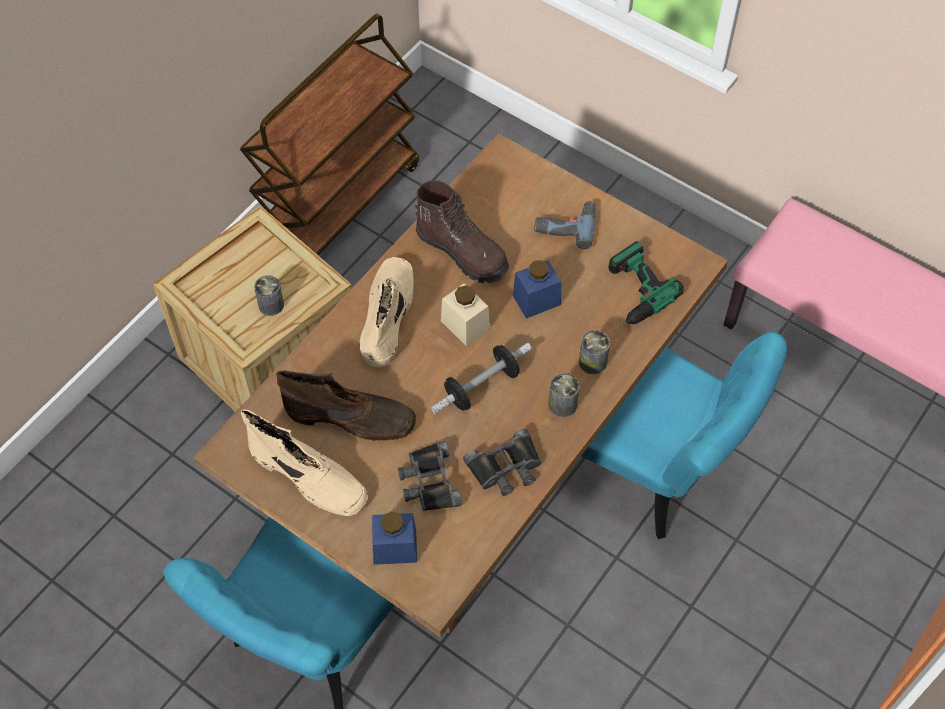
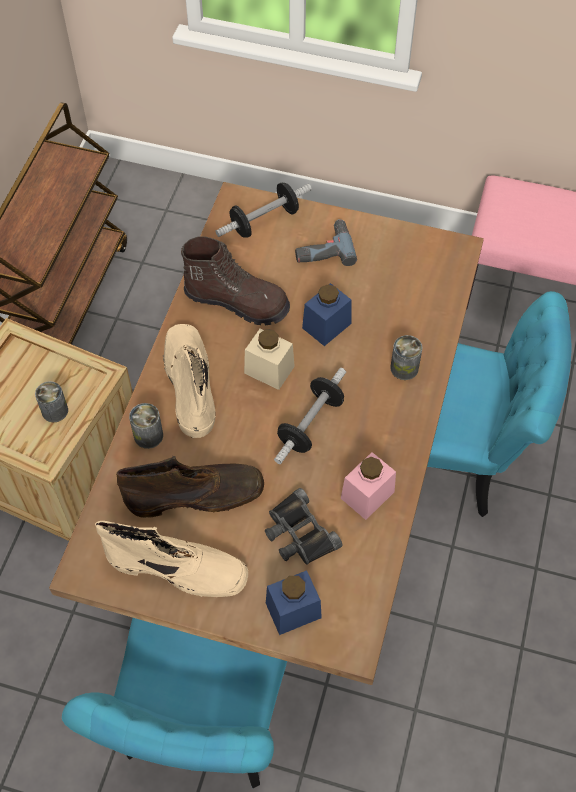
camera: 20 degrees left, 0 degrees up
black binoculars [463,429,541,496] -> pink jar [341,452,396,520]
can [548,373,580,418] -> can moved to [129,403,163,449]
power drill [609,241,684,331] -> none
none -> dumbbell [215,183,312,238]

